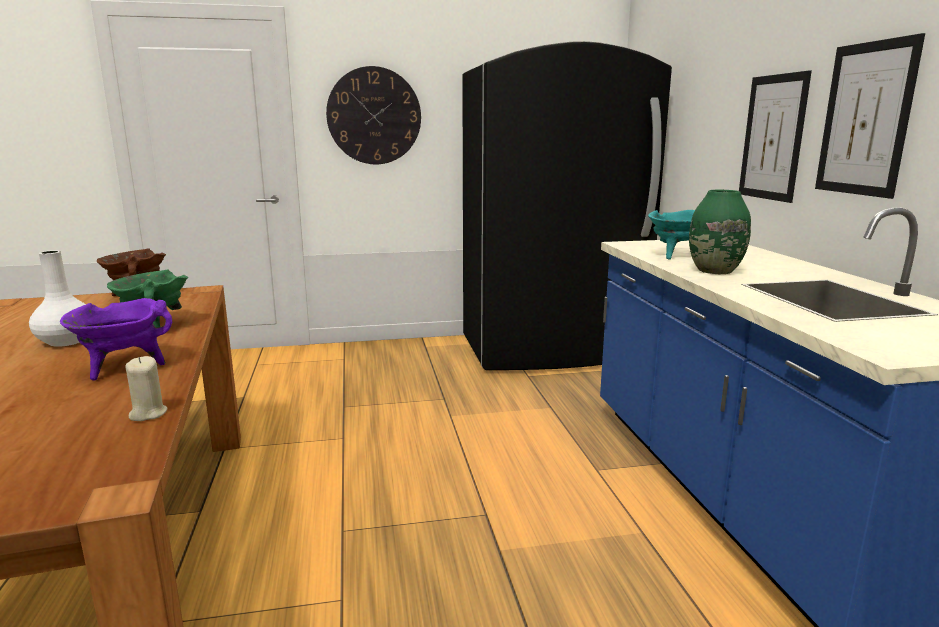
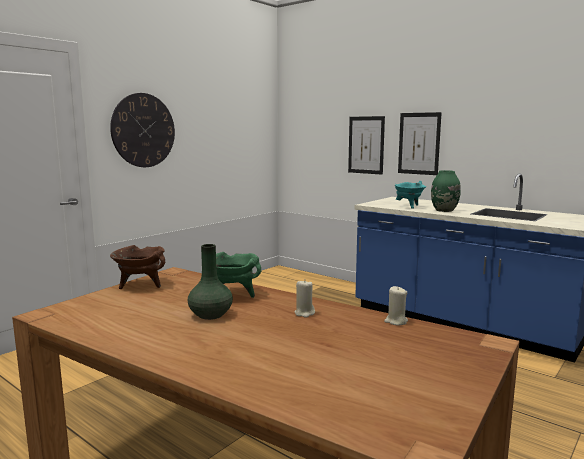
camera: 40 degrees left, 5 degrees down
white vase [29,250,86,347] -> green vase [188,244,233,320]
purple cooking pot [60,298,172,380] -> beige candle [294,279,315,318]
black fridge [462,41,672,370] -> none
picture [815,33,925,199] -> picture moved to [348,116,385,175]

